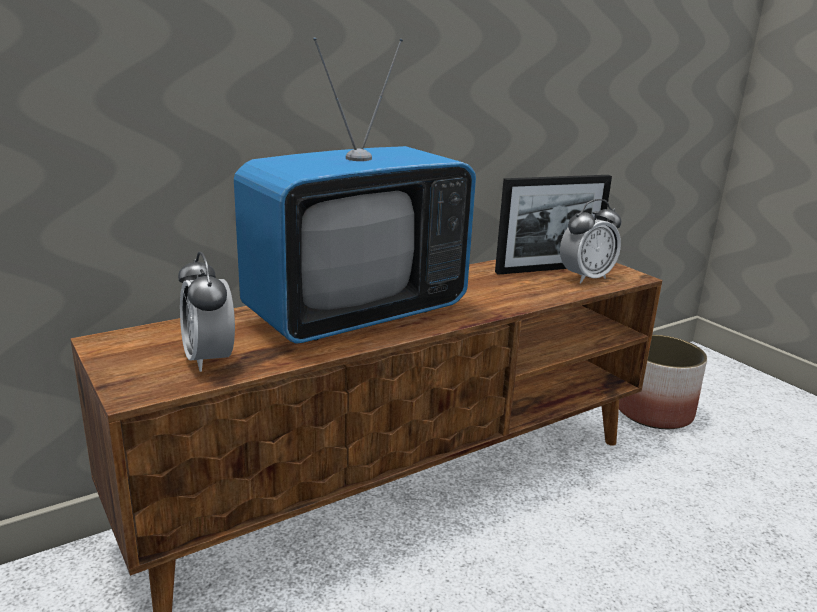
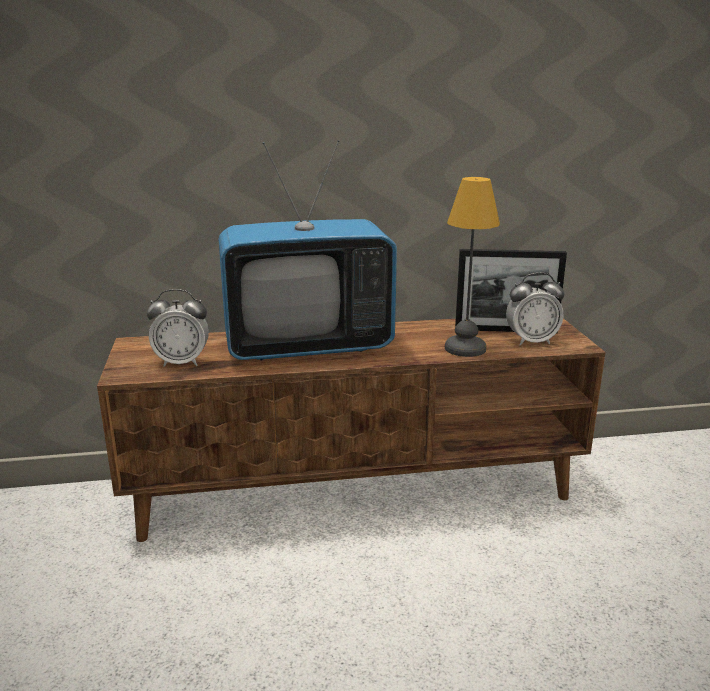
camera: 25 degrees right, 0 degrees up
alarm clock [178,252,235,372] -> alarm clock turned 90 degrees counterclockwise [147,289,209,367]
planter [619,334,707,429] -> none
none -> table lamp [445,177,500,357]

